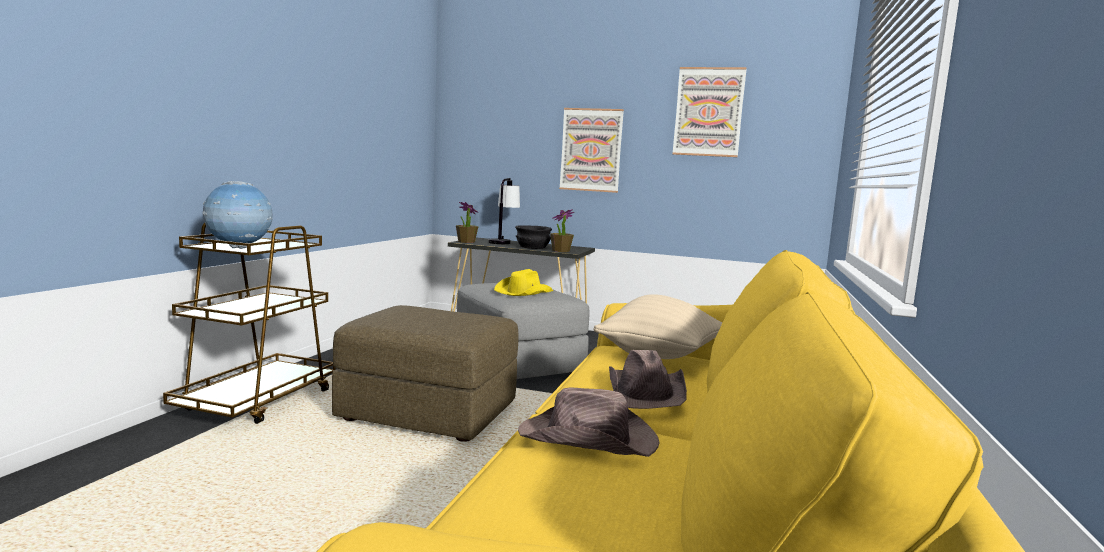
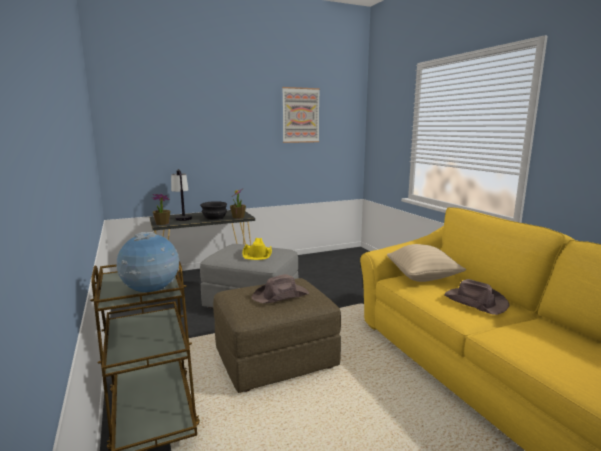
camera: 40 degrees left, 5 degrees up
brown hat [518,387,659,457] -> brown hat moved to [252,274,309,303]
picture [559,108,624,193] -> none

